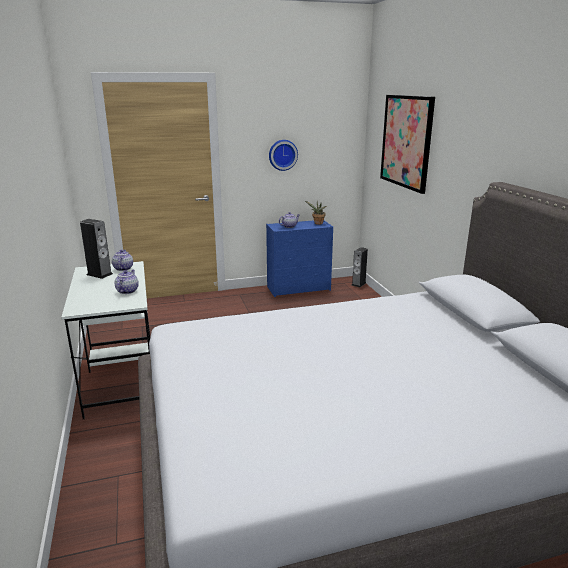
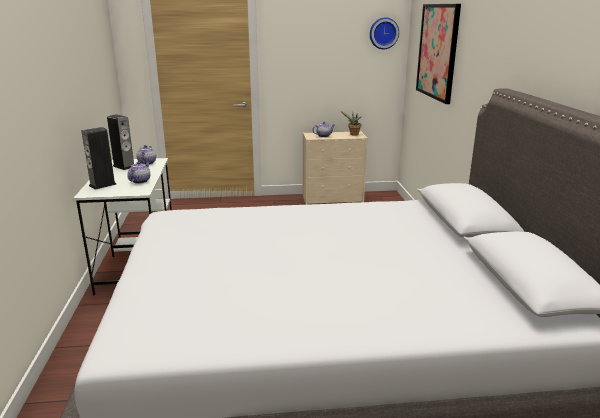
camera: 10 degrees right, 0 degrees up
blue dresser [266,220,333,297] -> beige dresser [303,131,368,205]
wall clock [269,140,298,171] -> wall clock moved to [370,17,399,49]
speaker [352,247,368,287] -> speaker moved to [82,127,116,190]

